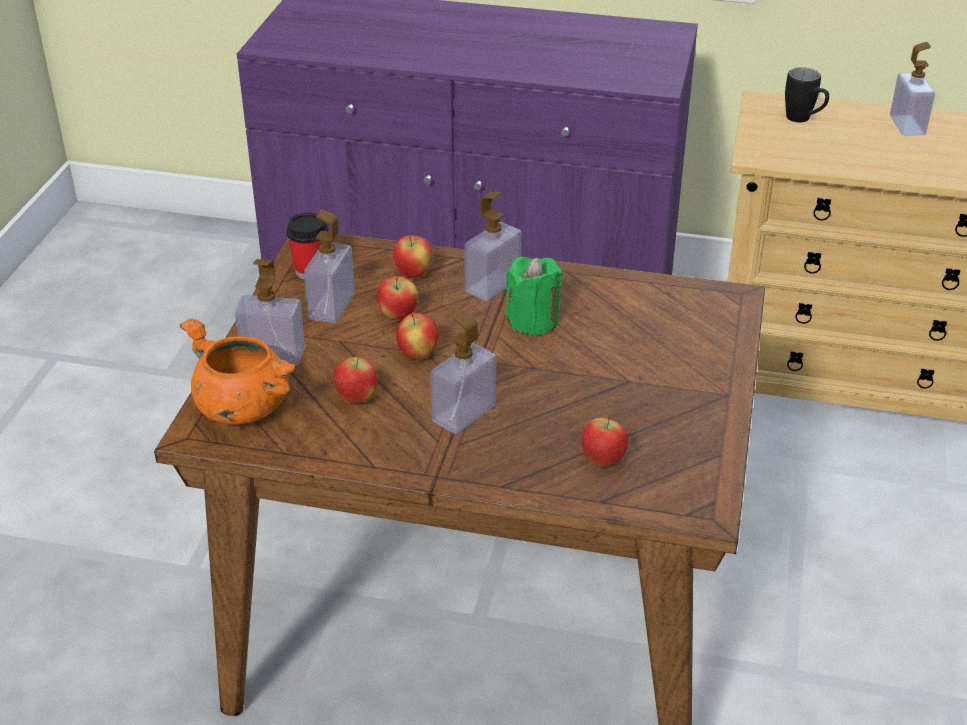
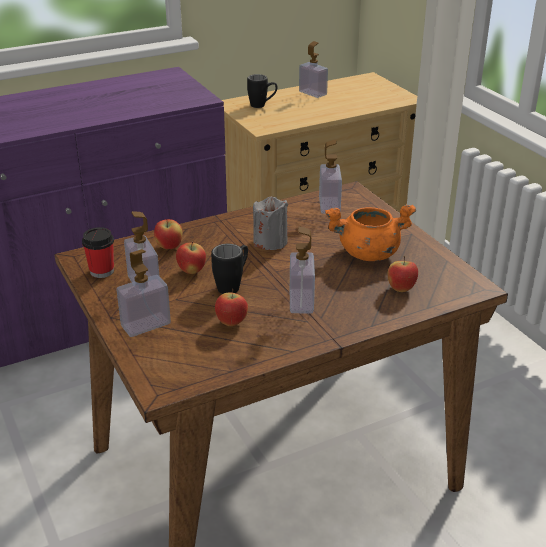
camera: 40 degrees left, 5 degrees down
orange cooking pot [180,318,296,425] -> orange cooking pot moved to [325,205,416,261]
apple [396,313,439,360] -> black mug [211,244,248,294]
soap dispenser [464,191,522,301] -> soap dispenser moved to [319,140,342,214]
green candle [506,257,563,336] -> grey candle [253,196,288,250]

